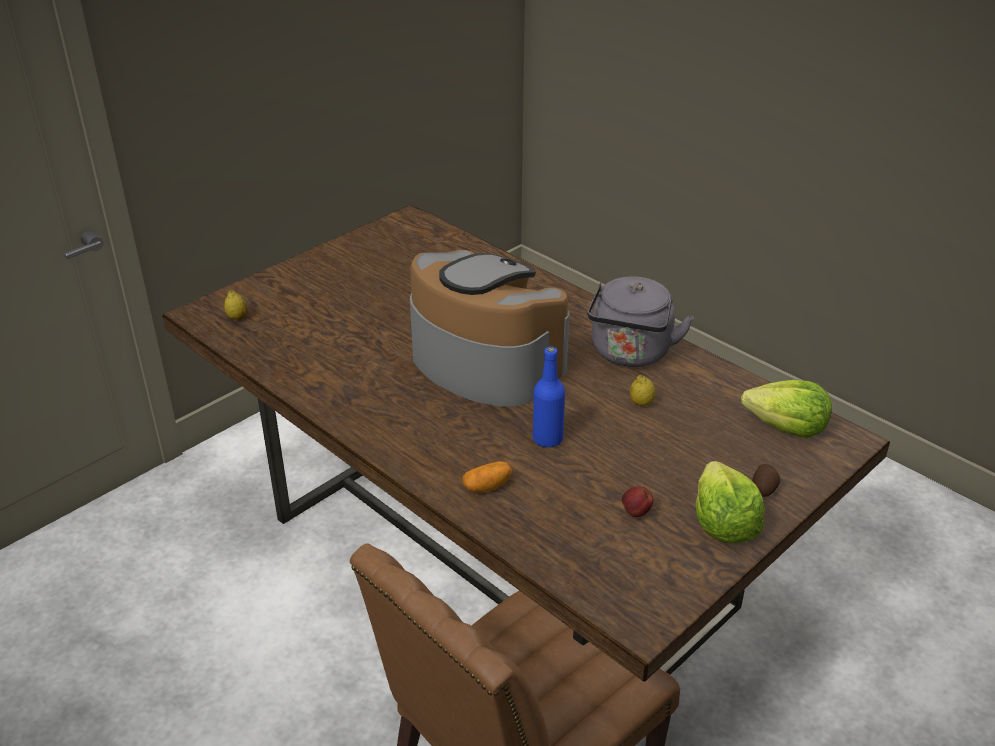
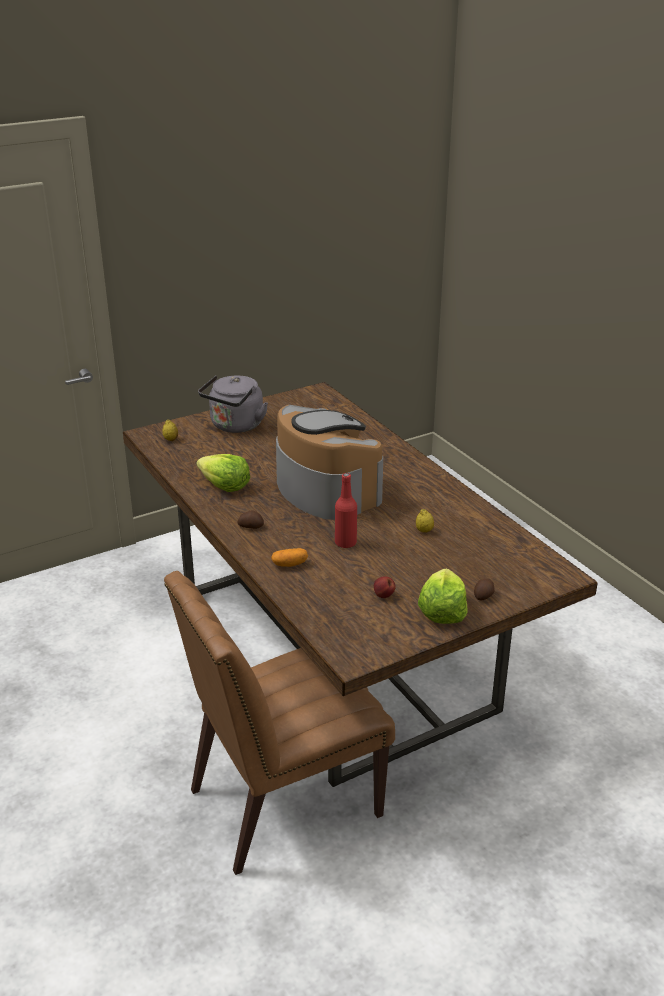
camera: 15 degrees right, 5 degrees down
blue bottle [533,346,565,448] -> red bottle [335,473,357,548]
grey kettle [587,276,694,367] -> grey kettle moved to [198,375,268,433]
lettuce [741,380,832,438] -> lettuce moved to [196,454,250,492]
none -> potato [237,510,264,529]

